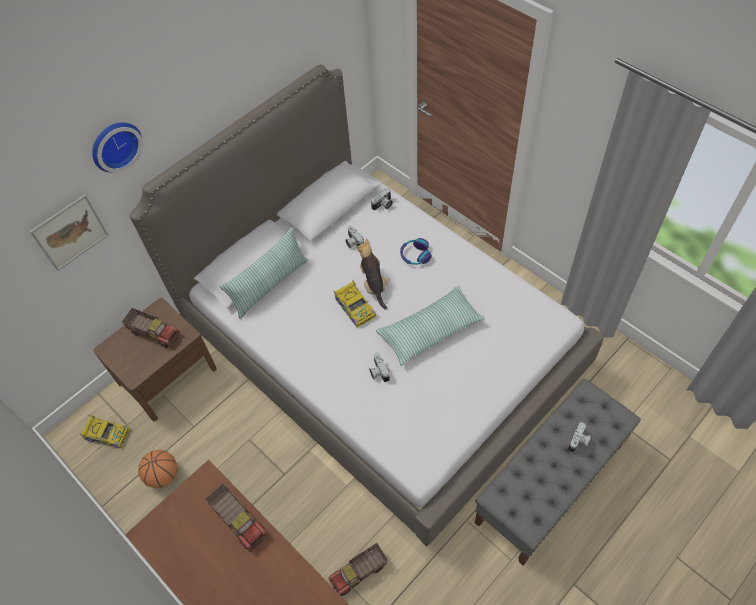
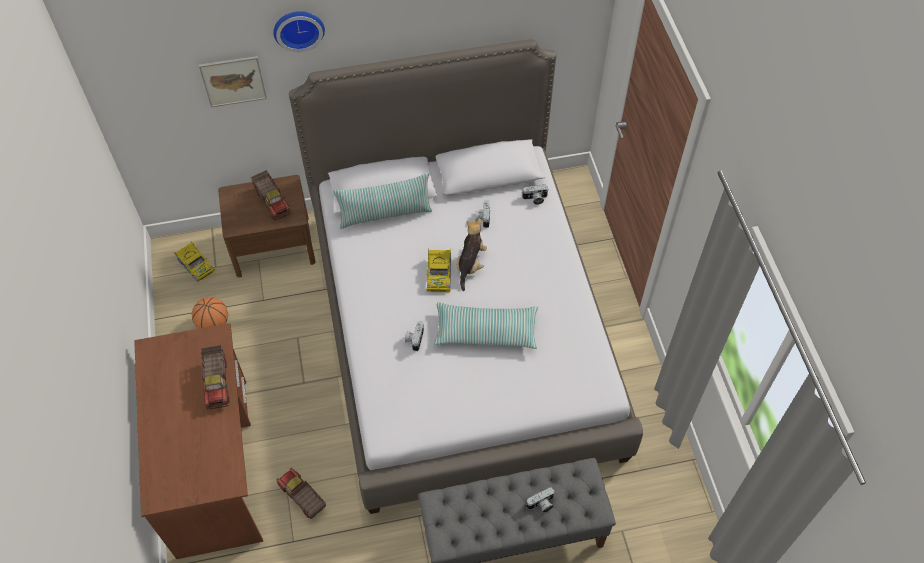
camera: 30 degrees right, 0 degrees up
toy truck [329,543,388,596] -> toy truck turned 45 degrees clockwise [277,468,326,519]
headphones [400,238,432,265] -> none

